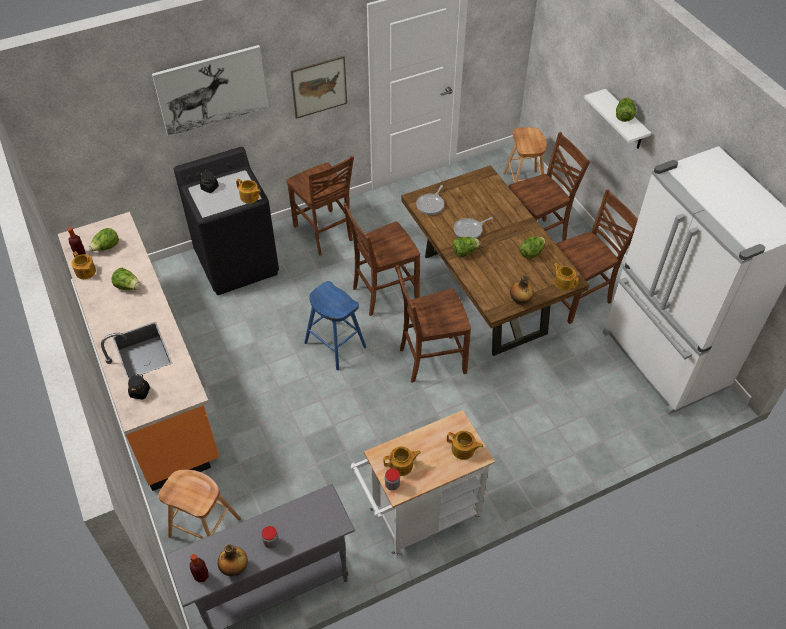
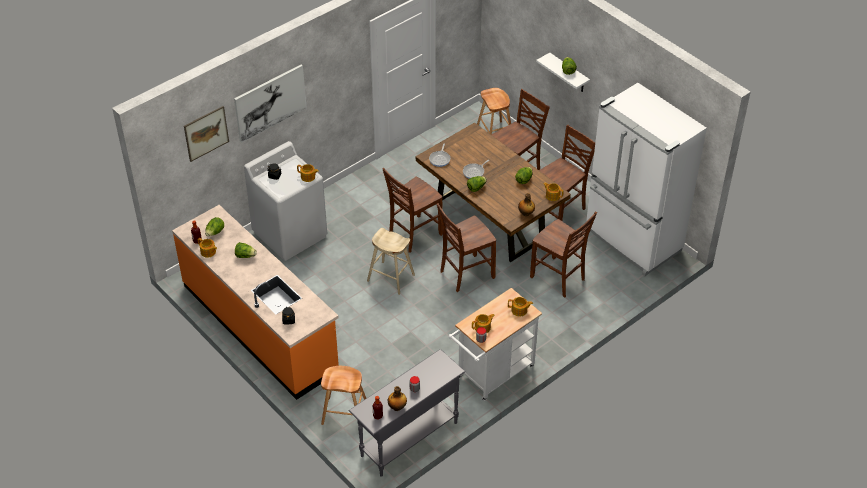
camera: 15 degrees left, 5 degrees down
black washing machine [174,147,279,295] -> white washing machine [244,141,327,261]
brown chair [286,155,354,256] -> brown chair moved to [530,212,597,298]
picture [290,56,347,119] -> picture moved to [184,106,229,162]
blue stool [304,281,366,370] -> beige stool [367,228,415,295]

